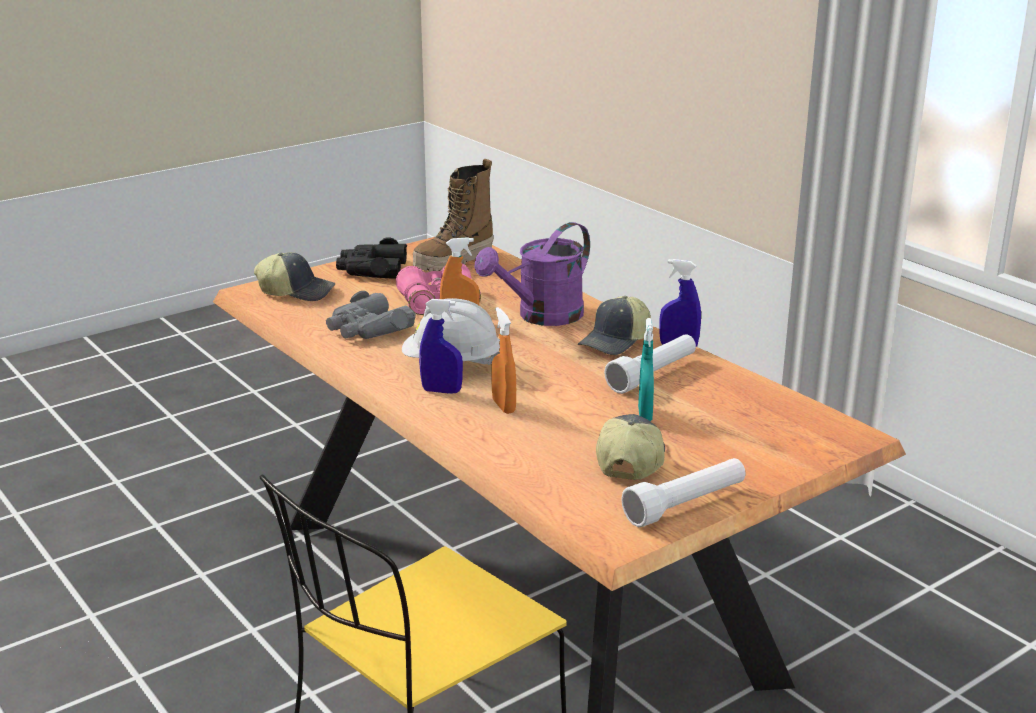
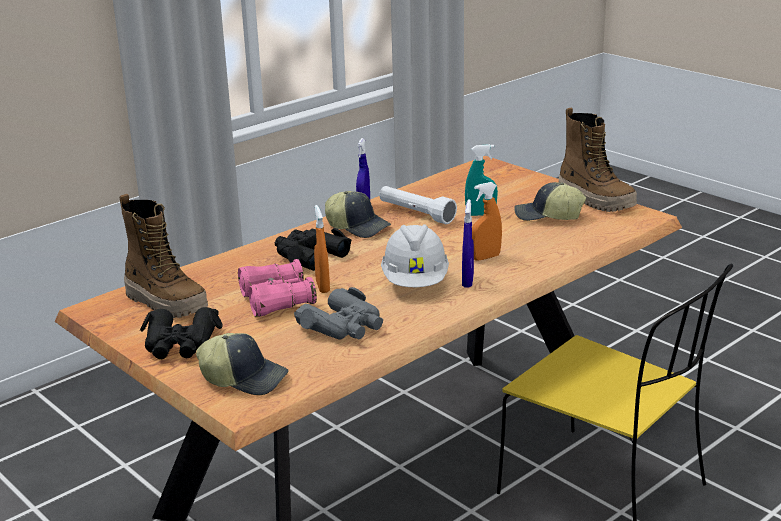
camera: 95 degrees left, 0 degrees up
cap [254,252,336,301] -> cap turned 105 degrees clockwise [196,333,289,395]
purple watering can [475,222,590,326] -> black binoculars [274,228,351,271]
white flashlight [621,458,746,528] -> boot [559,108,637,212]

